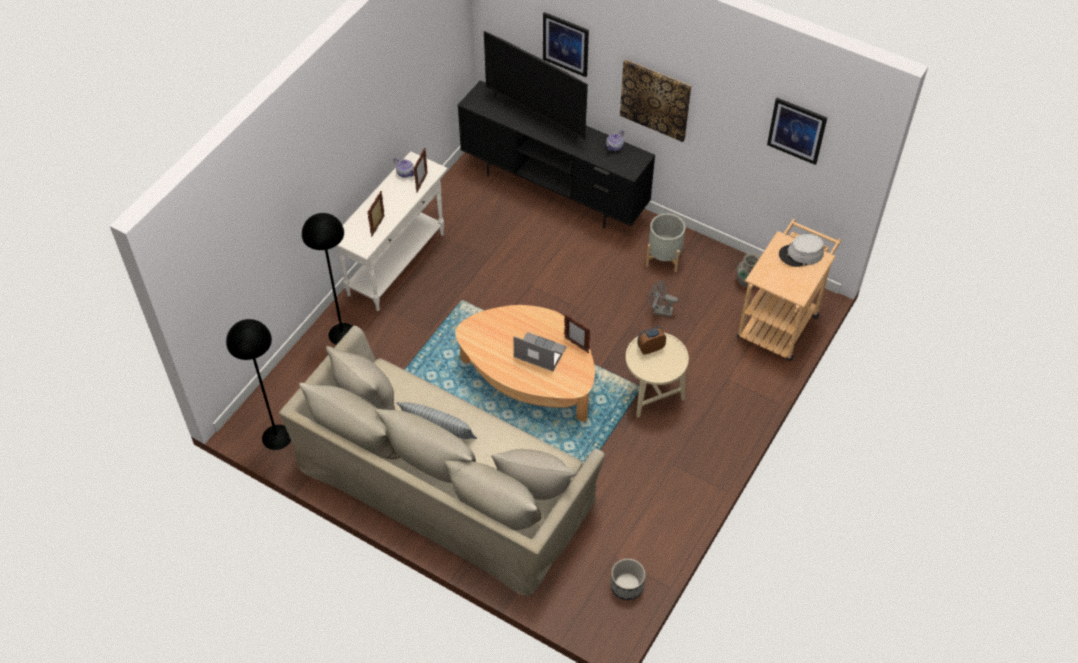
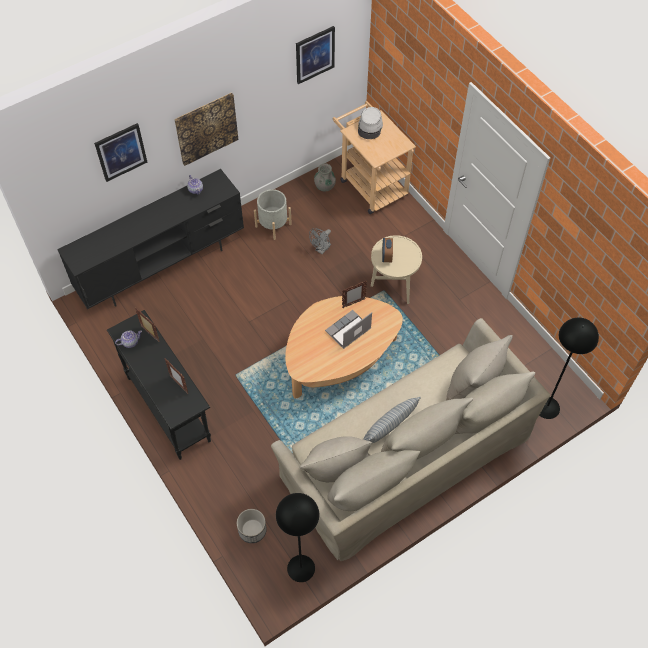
camera: 65 degrees left, 5 degrees up
black floor lamp [302,213,352,345] -> black floor lamp moved to [539,318,599,419]
white console table [337,151,448,311] -> black console table [107,310,211,460]
television [484,31,588,143] -> none
planter [610,559,645,600] -> planter moved to [237,509,267,543]

